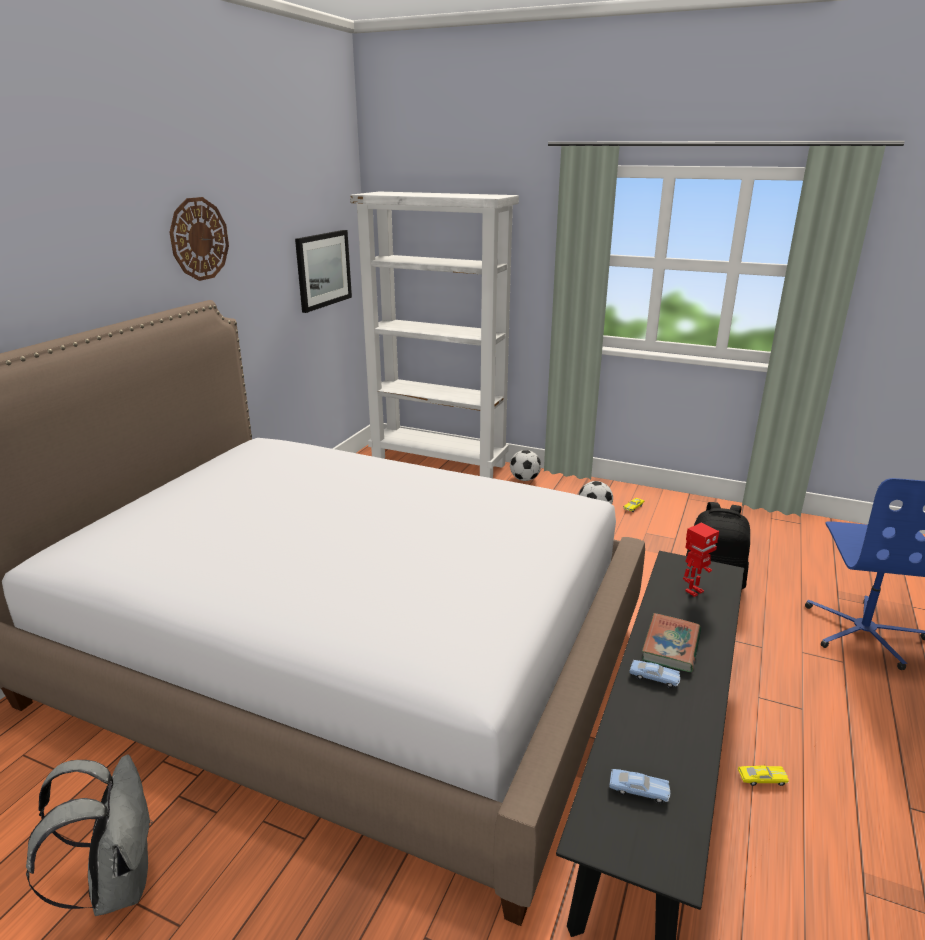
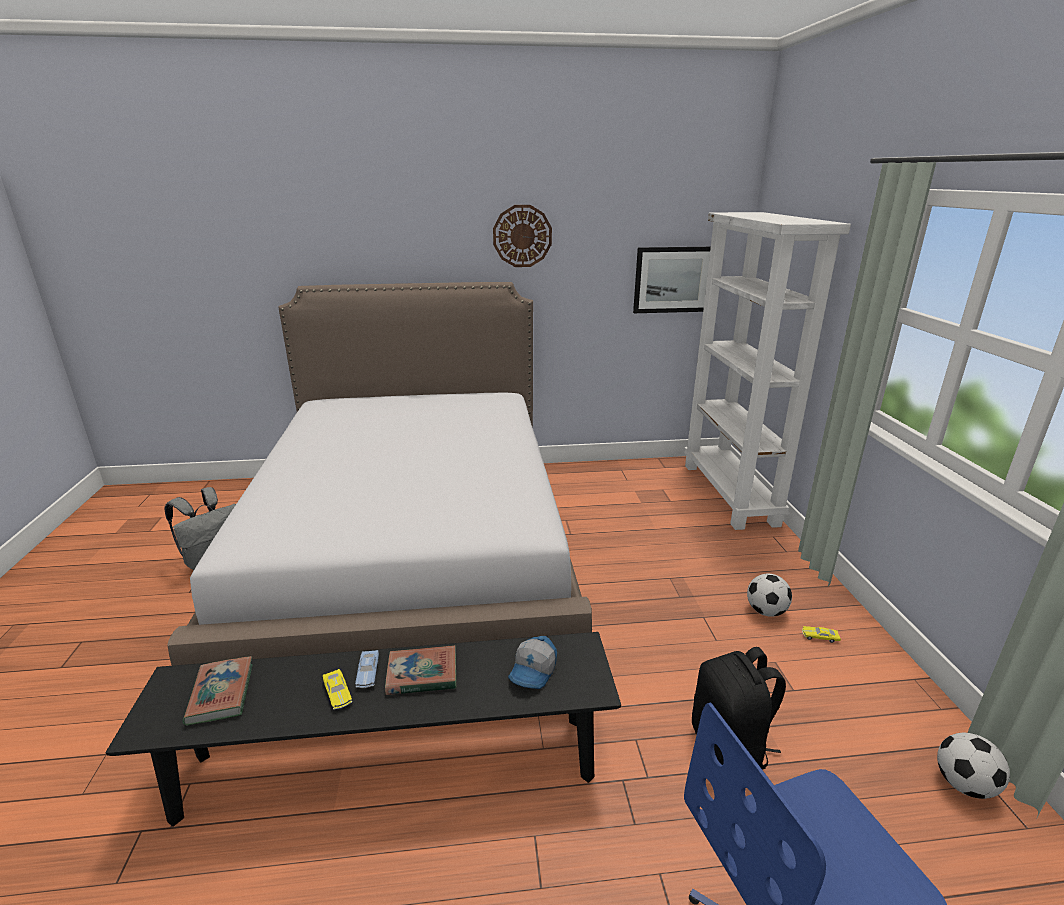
camera: 60 degrees right, 0 degrees up
football [510,450,541,481] -> football moved to [937,733,1010,799]
blue toy car [609,769,670,804] -> book [183,656,253,726]
toy robot [683,523,719,597] -> cap [508,636,557,689]
yellow toy car [738,765,789,786] -> yellow toy car moved to [323,669,352,710]

